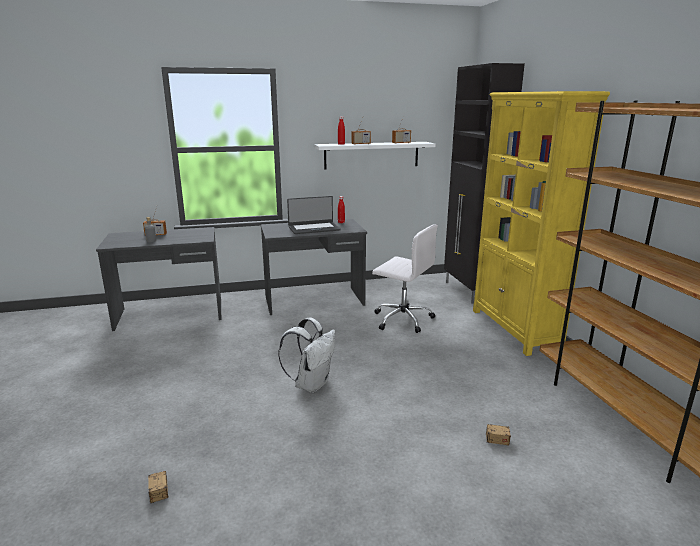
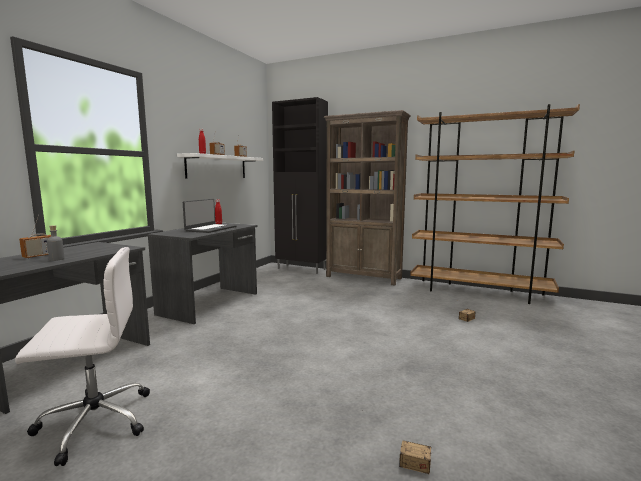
camera: 50 degrees left, 10 degrees down
white backpack [278,318,335,393] -> none
white office chair [372,224,438,333] -> white office chair moved to [15,247,150,466]
yellow bookcase [473,91,610,356] -> brown bookcase [324,110,411,286]

